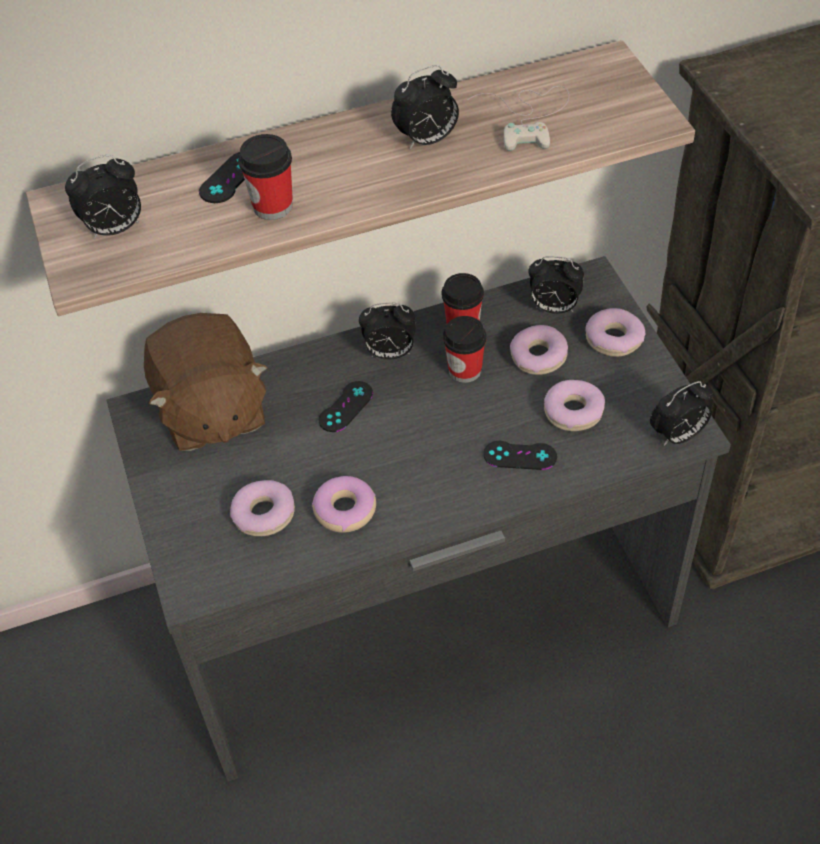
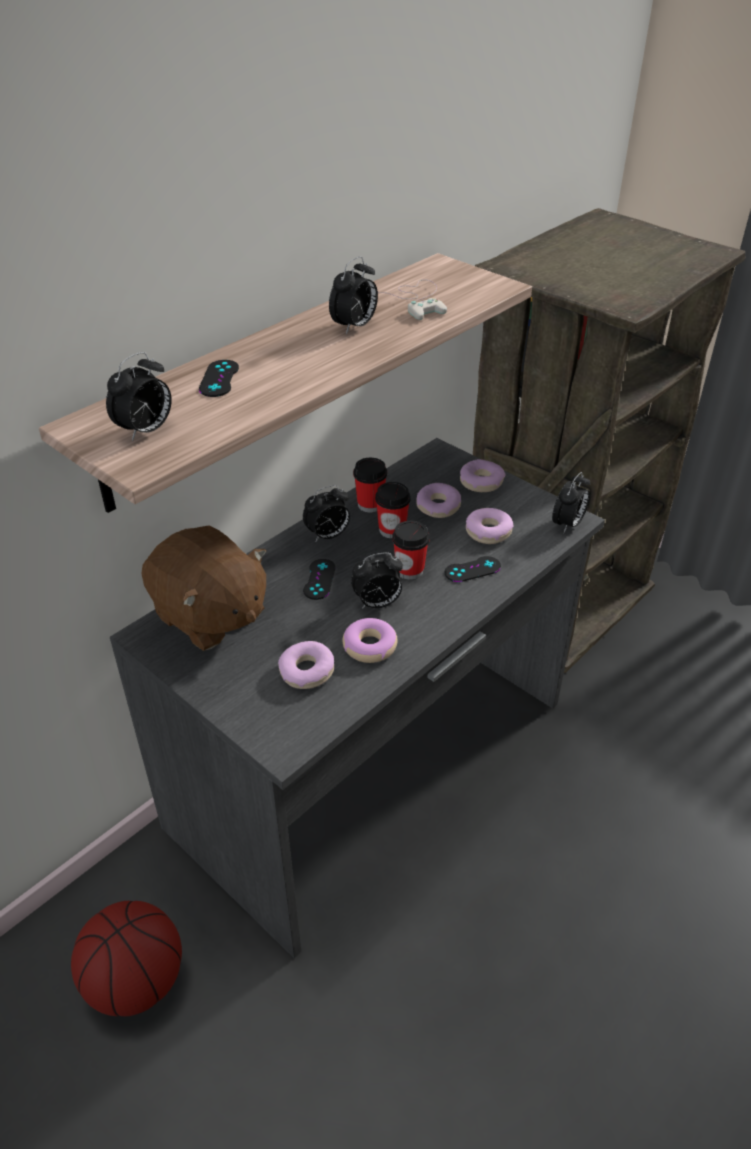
camera: 30 degrees left, 10 degrees down
cup [238,134,293,220] -> cup moved to [392,521,430,580]
alarm clock [528,256,584,314] -> alarm clock moved to [351,552,403,609]
none -> basketball [71,901,182,1016]

